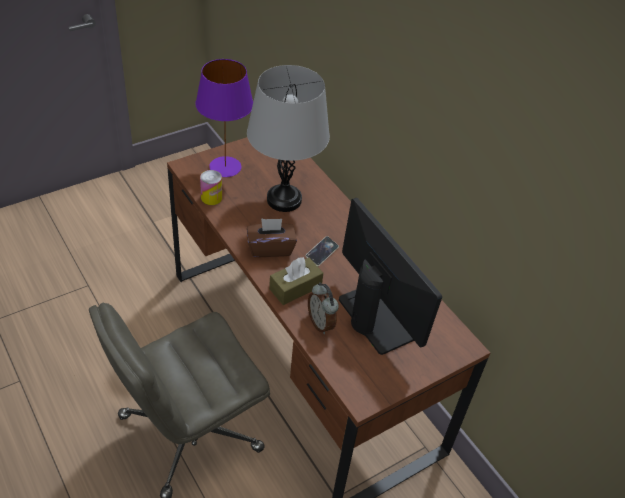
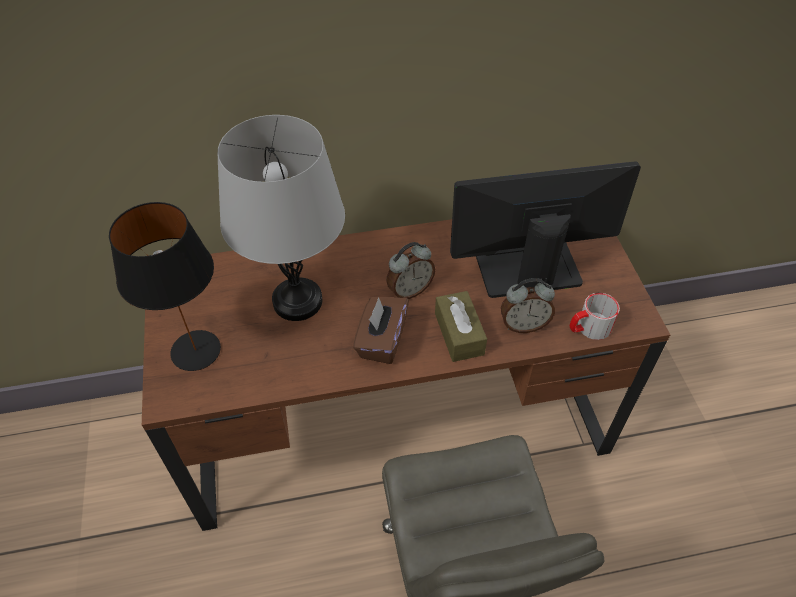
camera: 65 degrees left, 5 degrees up
purple table lamp [195,59,253,177] -> black table lamp [109,202,221,371]
can [200,170,222,205] -> none
phone [305,236,339,266] -> alarm clock [386,242,435,299]
none -> mug [570,293,620,340]

